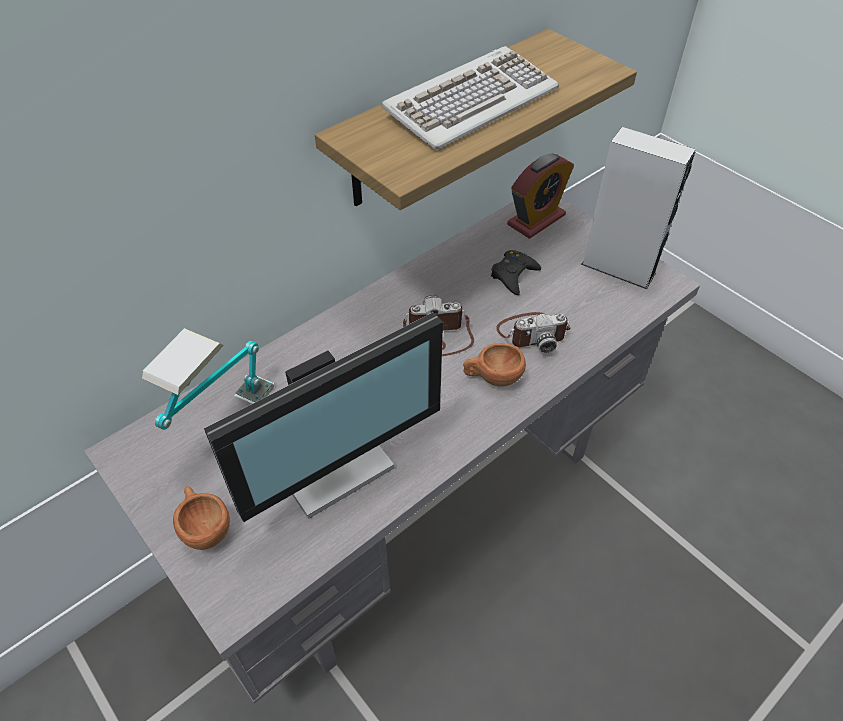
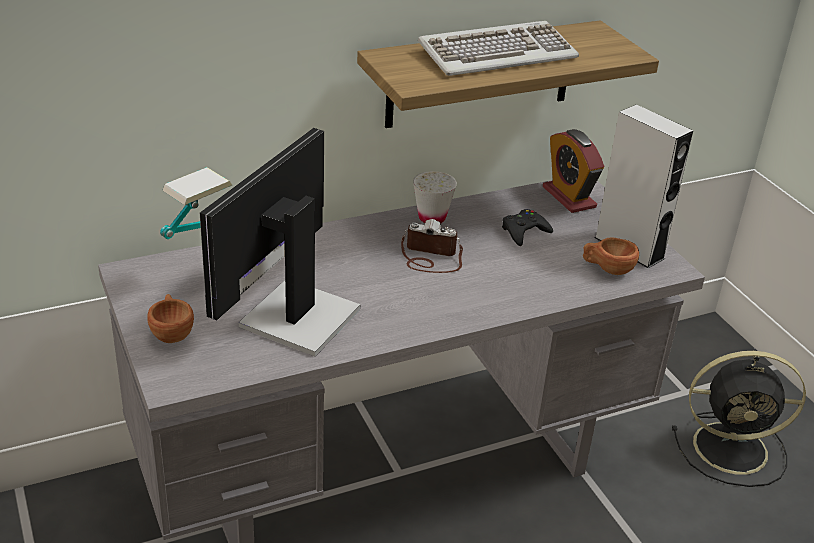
camera: 15 degrees right, 15 degrees down
monitor [204,312,443,522] -> monitor turned 135 degrees clockwise [200,128,360,357]
brown cup [463,343,526,387] -> brown cup moved to [583,237,639,275]
camera [496,312,571,353] -> none
alarm clock [507,153,574,239] -> alarm clock turned 90 degrees clockwise [543,129,604,213]
none -> white cup [413,171,457,224]
none -> black fan [672,351,806,487]

